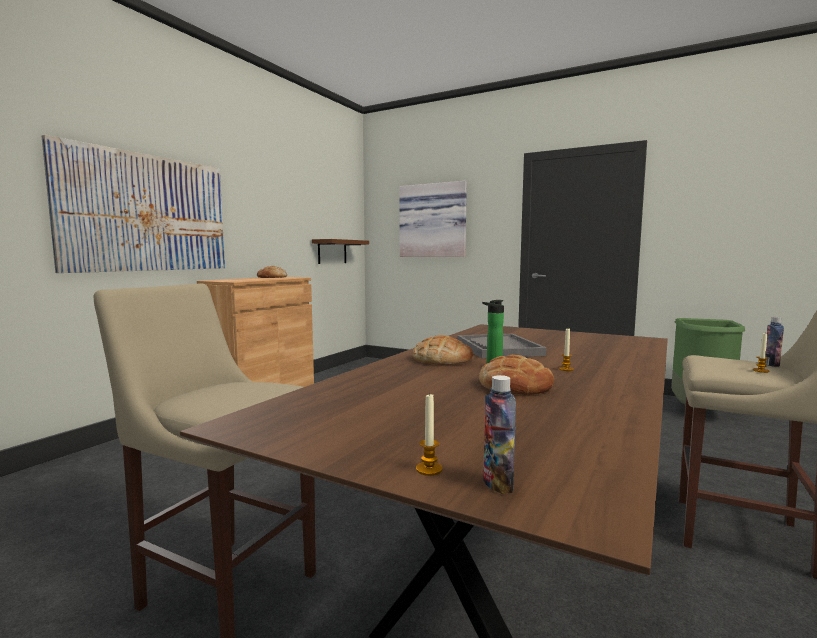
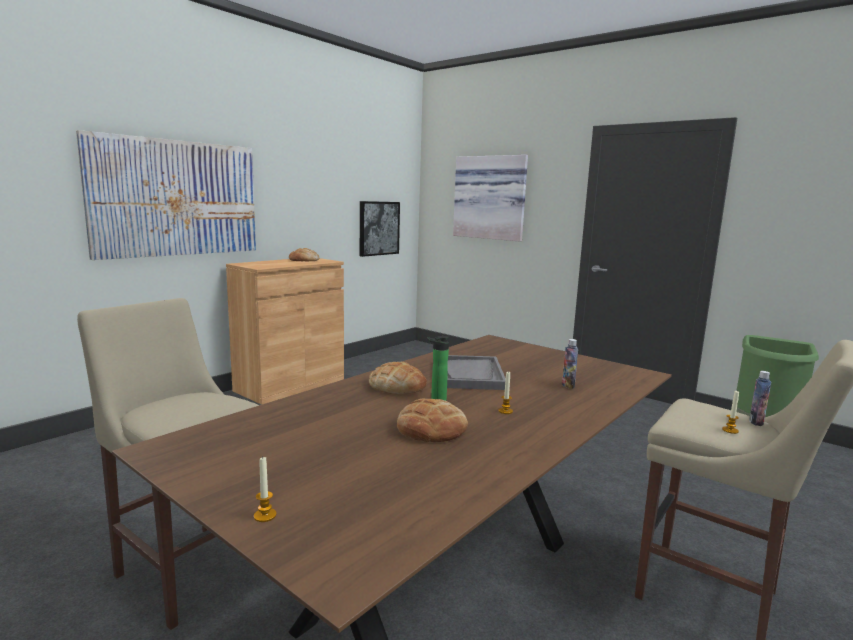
camera: 10 degrees right, 5 degrees up
brown shelf [312,239,369,264] -> picture [360,201,400,257]
bottle [483,375,516,494] -> bottle moved to [562,339,578,389]

